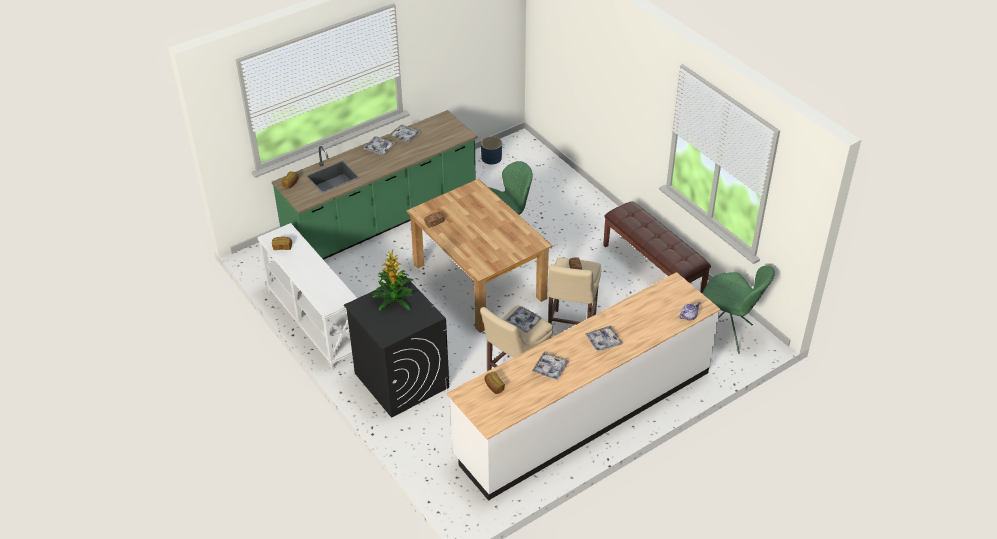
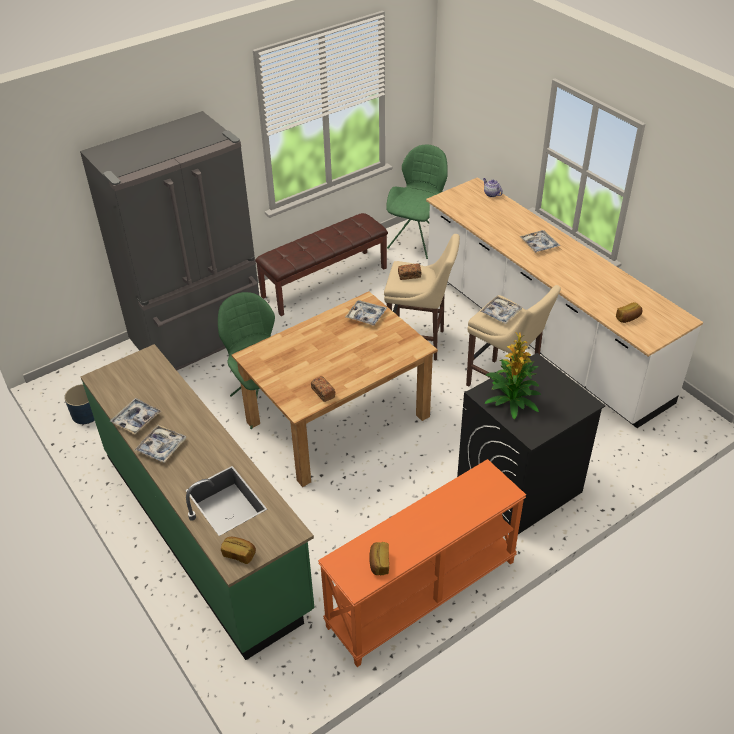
camera: 90 degrees left, 0 degrees up
white console table [257,223,357,370] -> orange console table [318,459,526,667]
tray [532,352,569,380] -> tray moved to [345,300,387,326]
none -> grey fridge [80,111,260,370]

